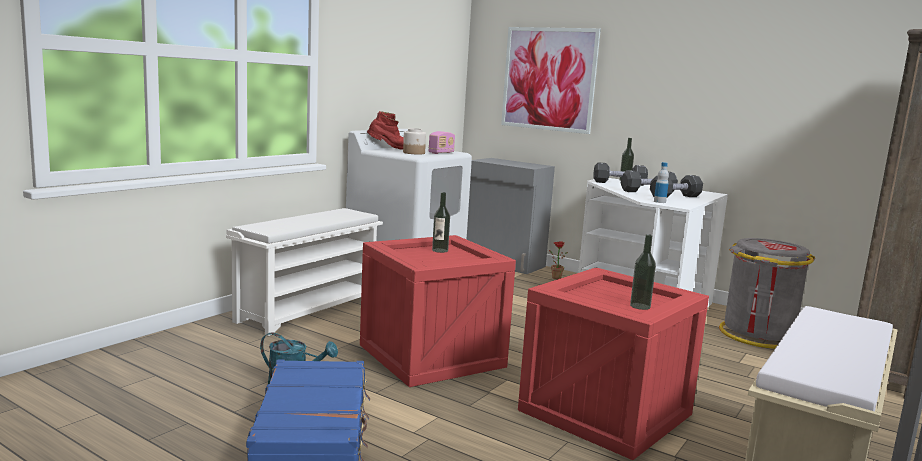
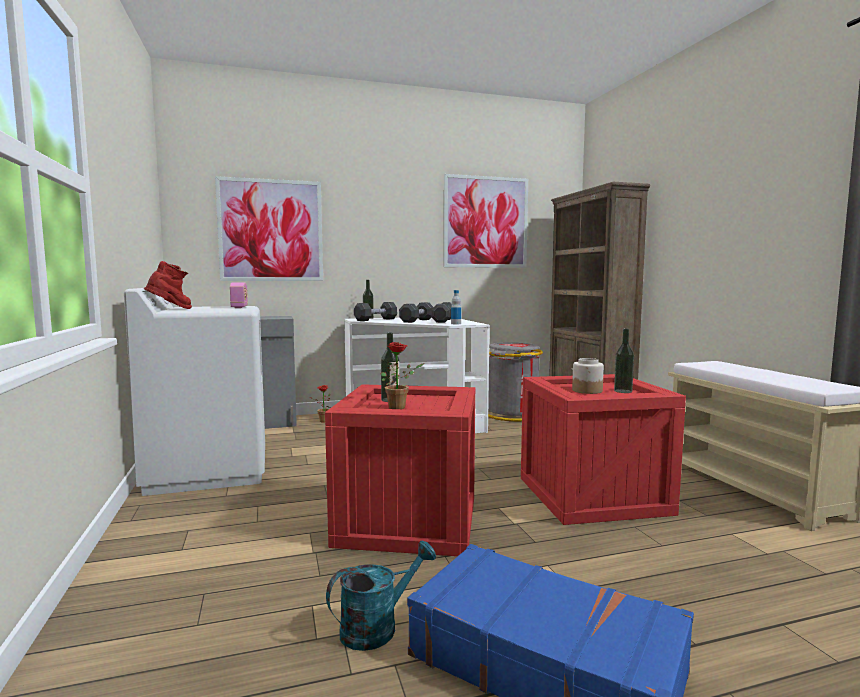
camera: 50 degrees left, 5 degrees down
white shoe rack [226,208,383,336] -> none
jar [403,128,426,155] -> jar moved to [572,358,604,394]
none -> potted plant [381,342,424,409]
none -> picture [444,174,528,268]

